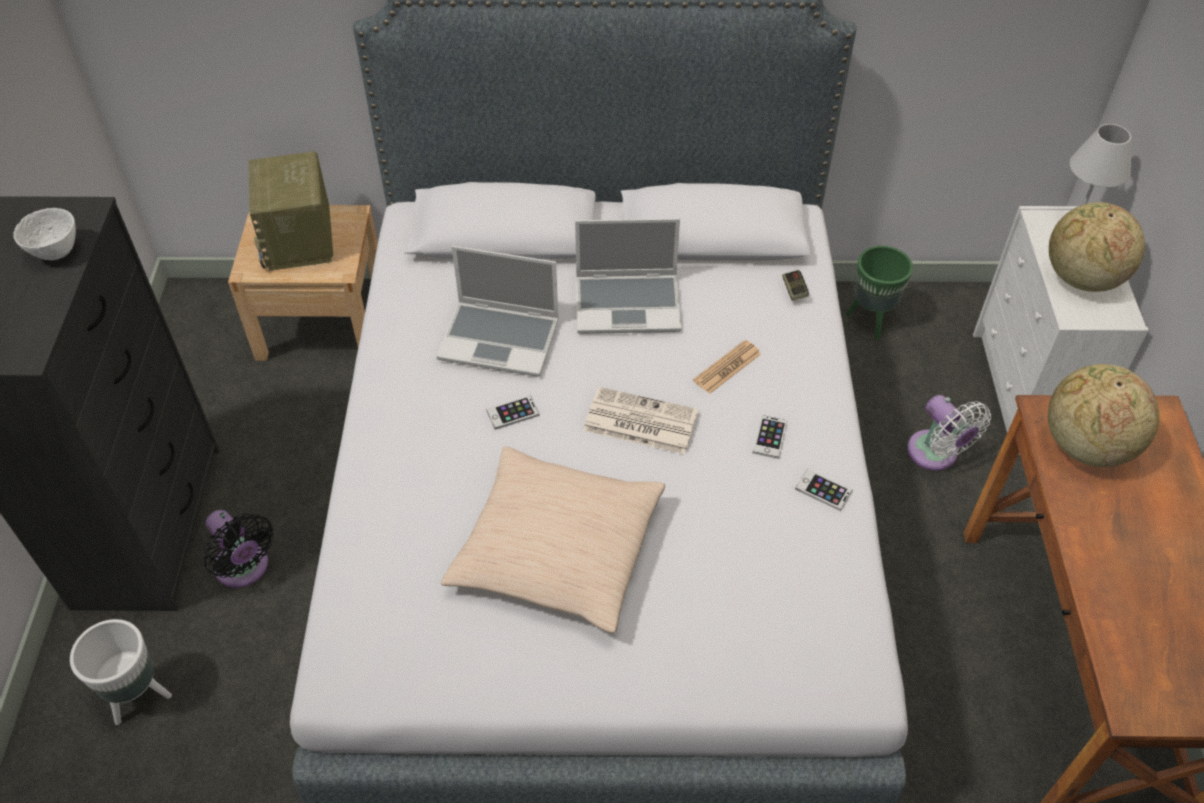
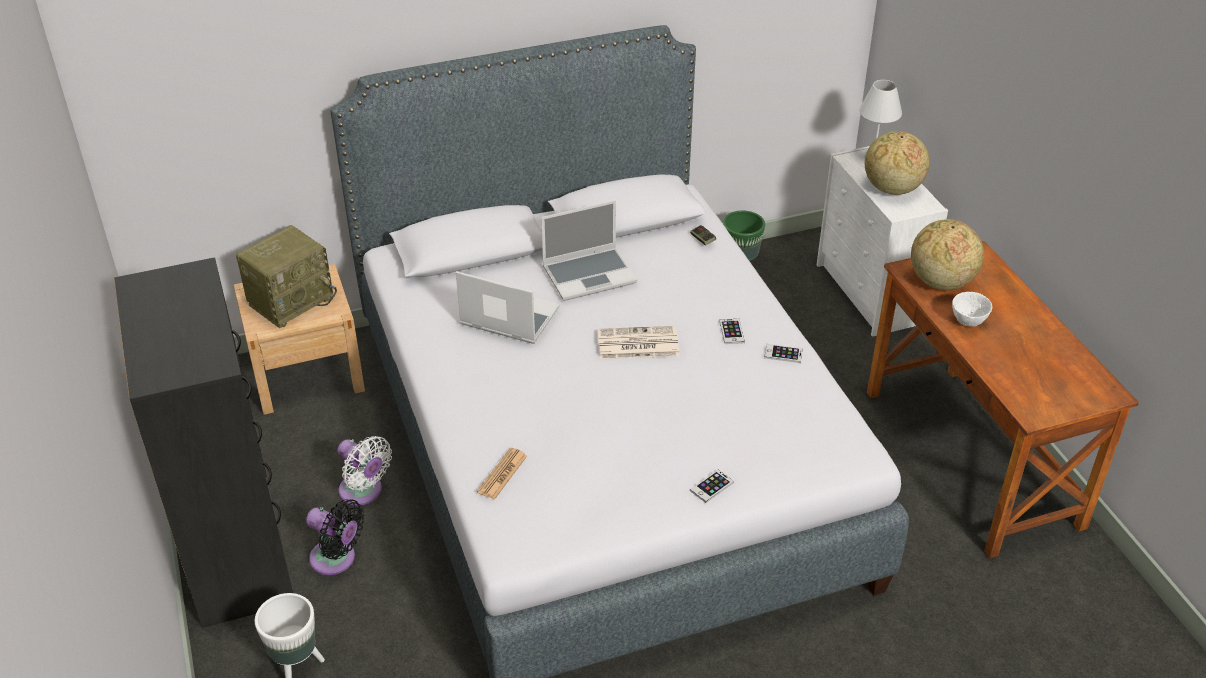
camera: 20 degrees left, 10 degrees down
white bowl [14,208,76,260] -> white bowl moved to [952,292,992,327]
radio [248,152,333,271] -> radio turned 105 degrees counterclockwise [236,225,337,328]
laptop [437,246,559,377] -> laptop turned 150 degrees counterclockwise [456,271,560,344]
beige pillow [441,446,665,633] -> none
phone [486,395,540,430] -> phone moved to [690,469,734,503]
newspaper [693,340,761,394] -> newspaper moved to [477,448,527,500]
white fan [907,395,991,471] -> white fan moved to [337,436,392,506]

